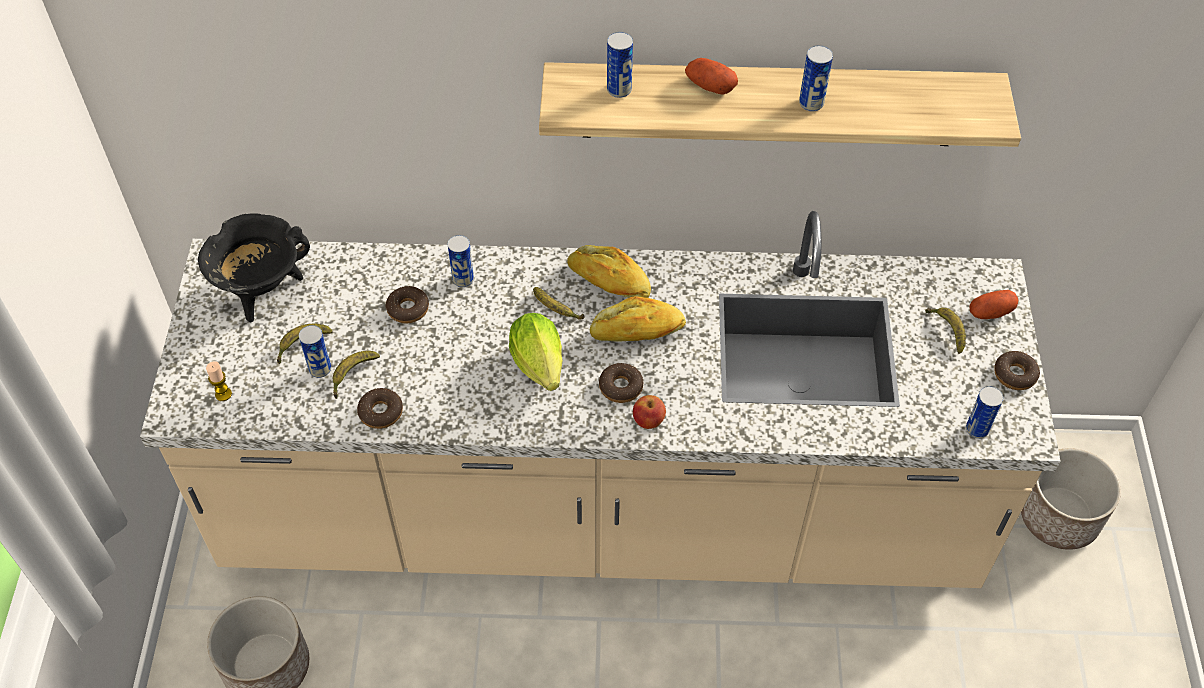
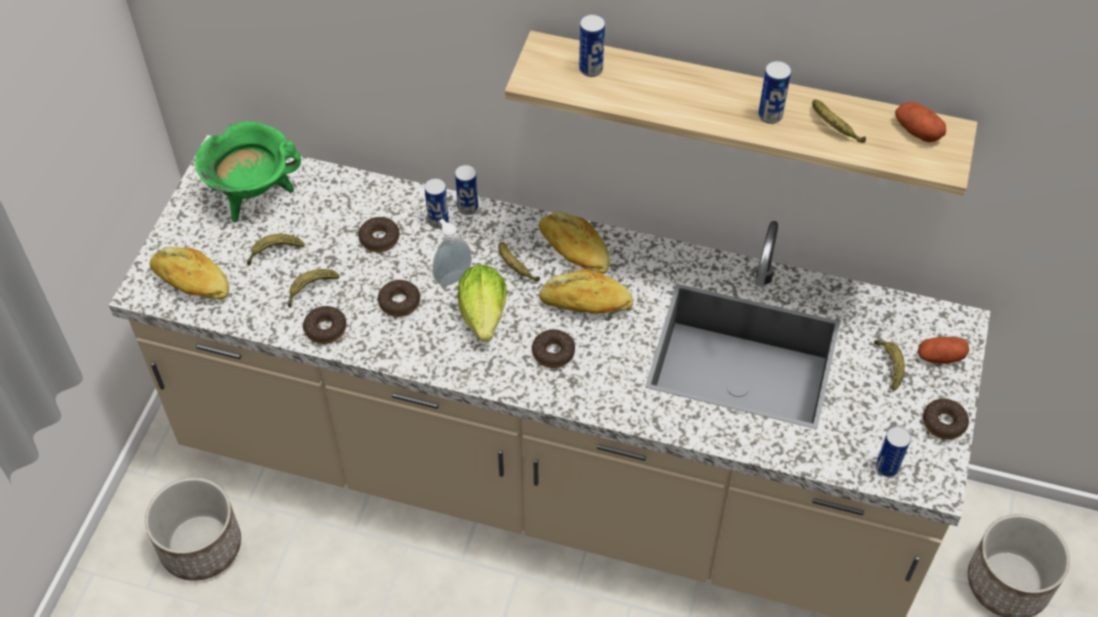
camera: 15 degrees right, 0 degrees up
black cooking pot [198,213,310,323] -> green cooking pot [195,121,301,222]
candle [206,361,232,401] -> bread [150,247,229,299]
can [299,325,331,378] -> can moved to [455,165,478,215]
apple [633,395,666,429] -> none
potato [685,58,738,95] -> potato moved to [895,102,946,142]
none -> donut [378,280,420,317]
none -> soap dispenser [433,219,472,286]
none -> banana [812,99,866,143]

